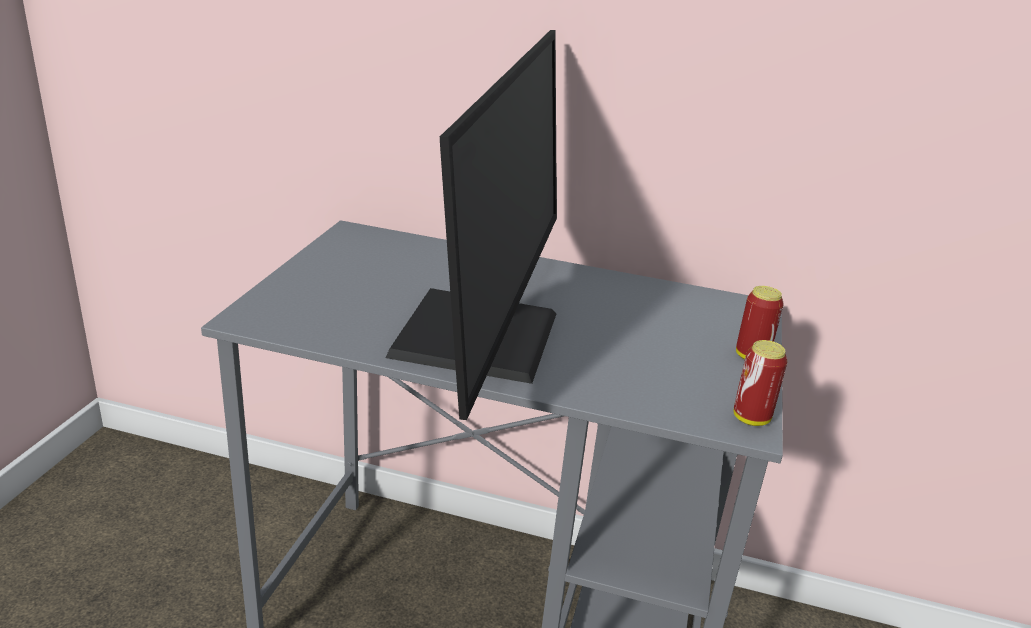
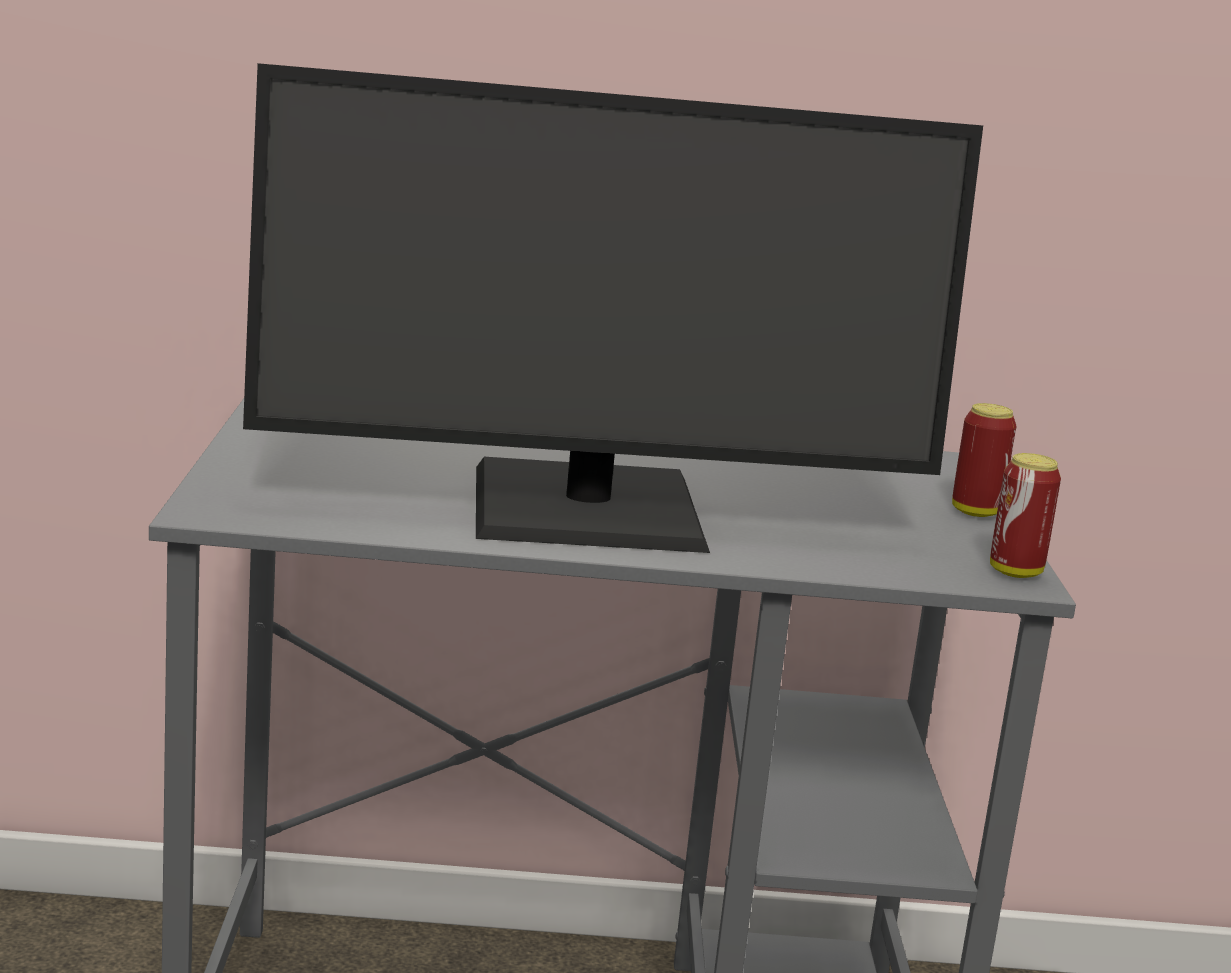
camera: 15 degrees left, 10 degrees down
monitor [385,30,557,420] -> monitor turned 90 degrees clockwise [243,63,983,553]

